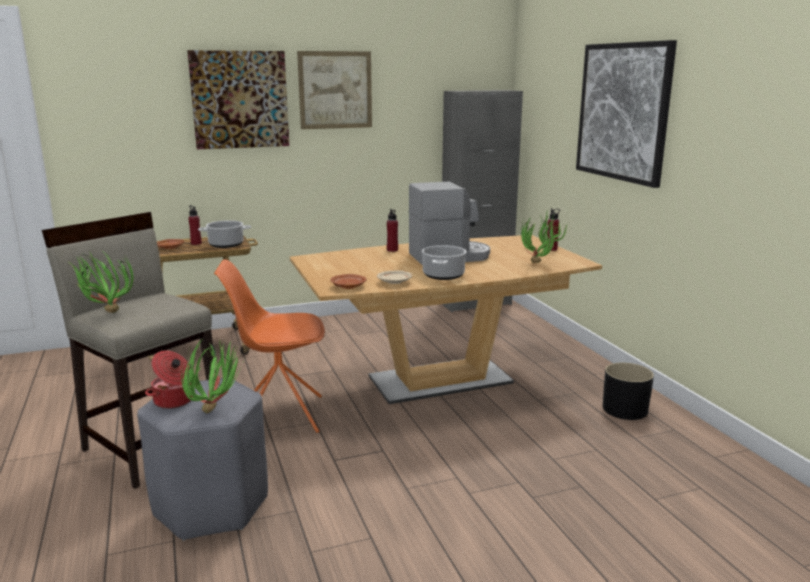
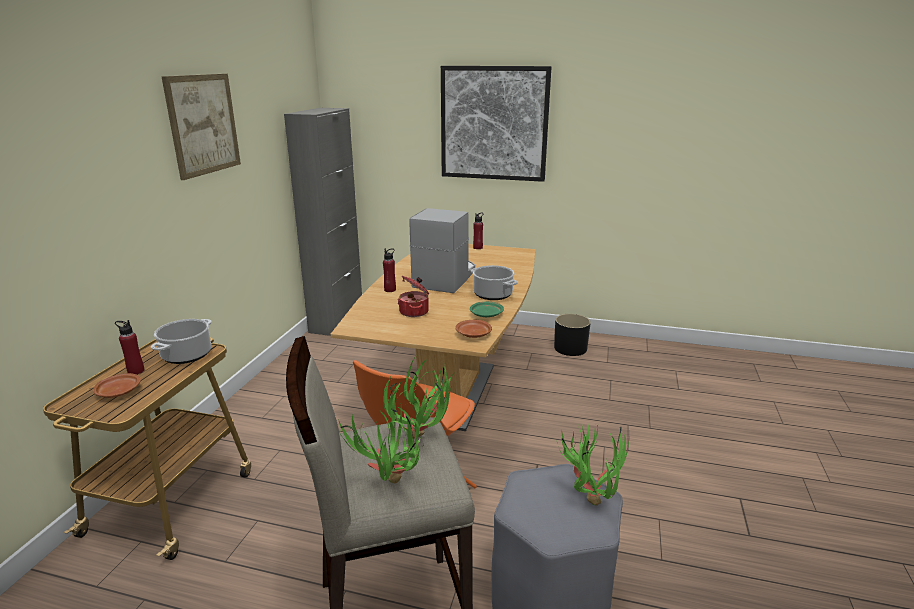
camera: 55 degrees left, 5 degrees up
cooking pot [145,350,192,409] -> cooking pot moved to [398,276,429,317]
picture [187,50,289,149] -> none
beige plate [377,270,412,284] -> green plate [470,302,504,317]
potted plant [521,213,568,263] -> potted plant moved to [383,359,454,439]

